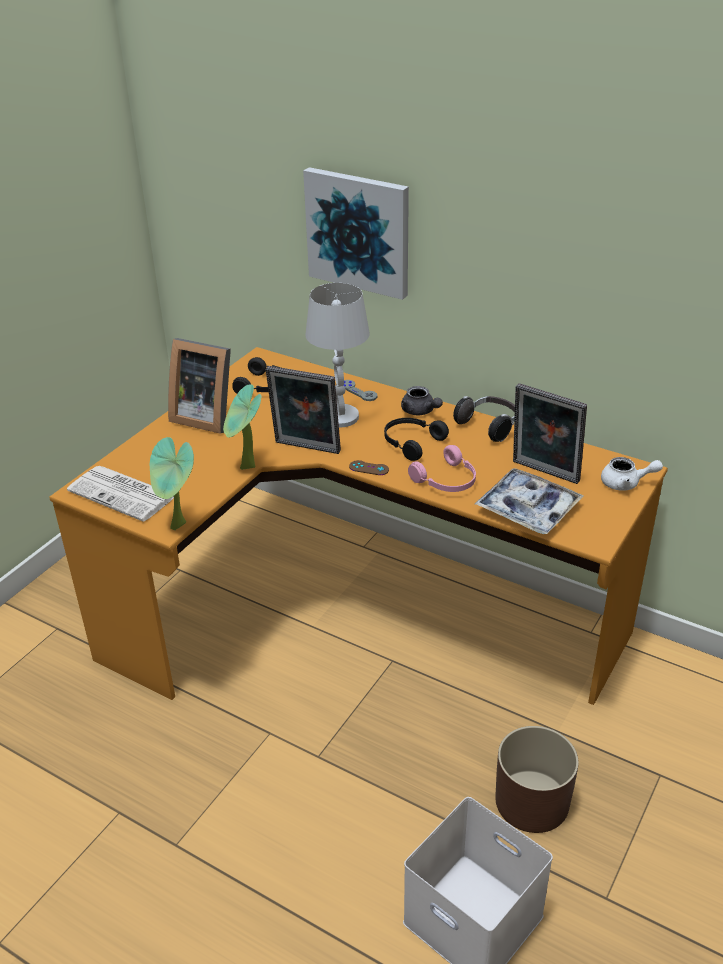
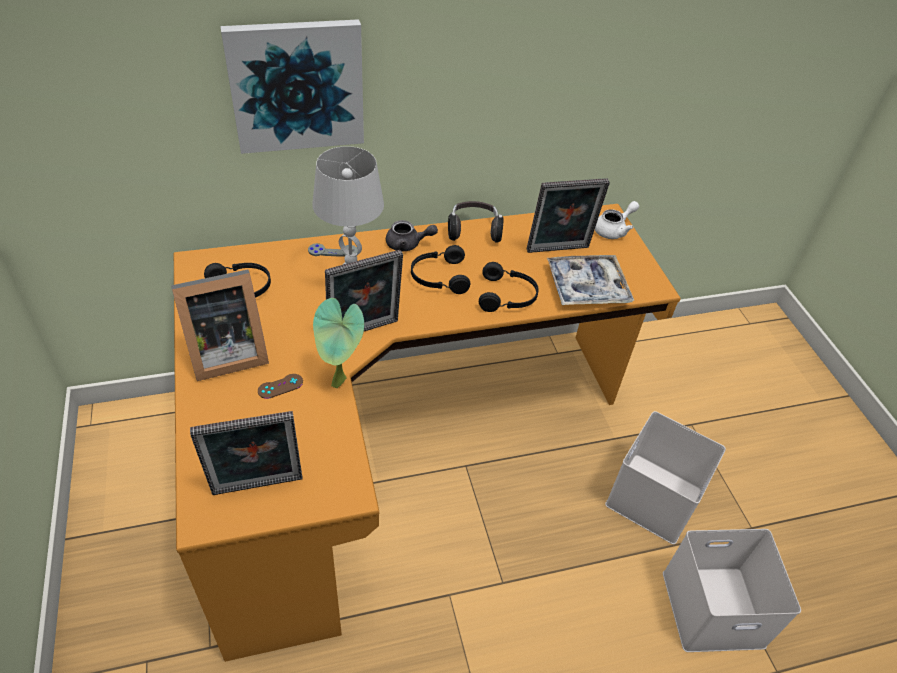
camera: 50 degrees left, 10 degrees up
newspaper [67,466,174,521] -> picture frame [190,411,302,495]
potted plant [150,437,194,530] -> none
brown game controller [349,460,389,475] -> brown game controller moved to [258,374,303,399]
pink headphones [408,445,476,492] -> black headphones [479,262,539,312]
brown planter [495,726,579,833] -> white storage box [605,411,726,544]

